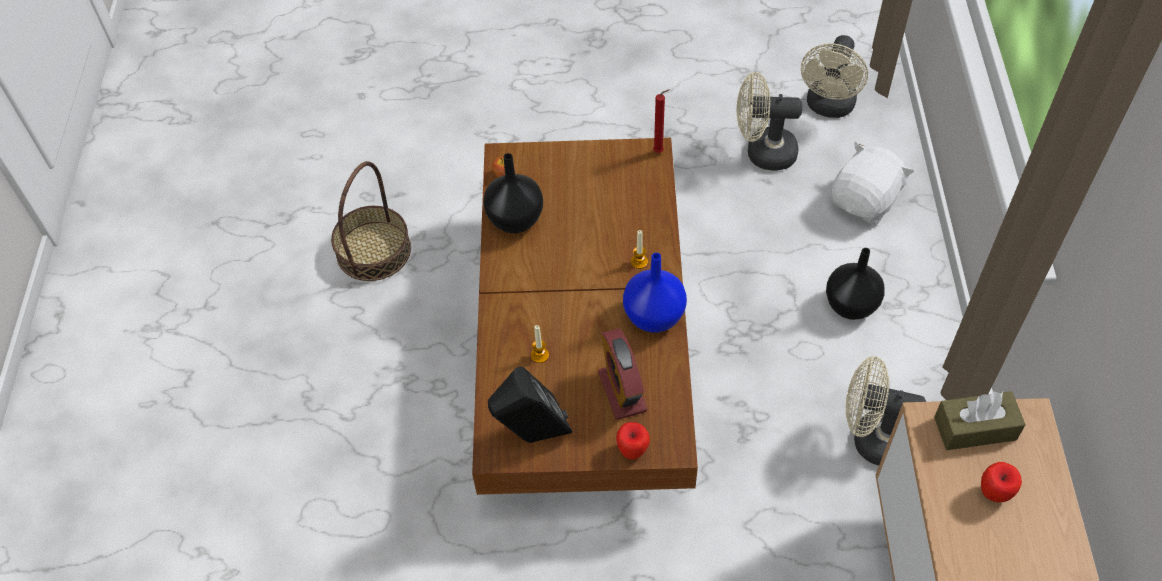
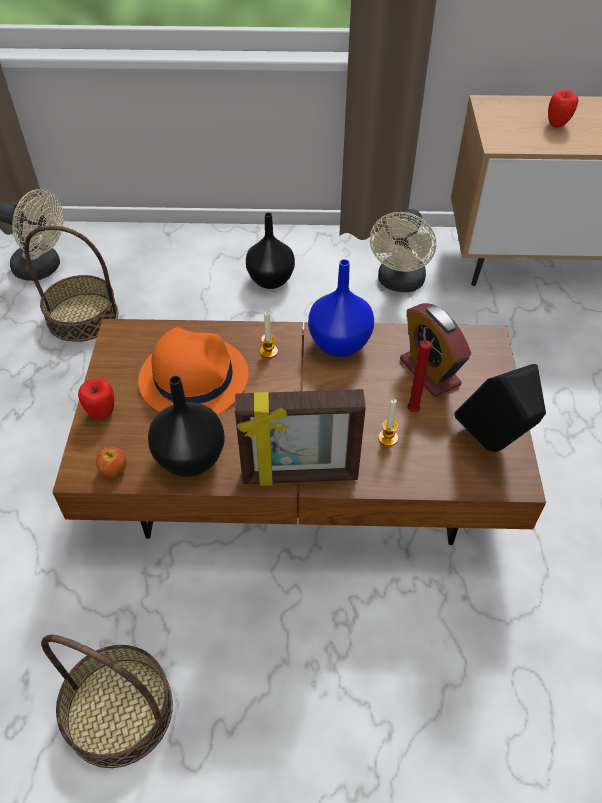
camera: 90 degrees left, 5 degrees down
alarm clock [598,328,647,420] -> alarm clock turned 75 degrees clockwise [400,303,471,397]
apple [616,422,650,460] -> apple moved to [78,378,114,420]
red candle [653,89,670,153] -> red candle moved to [407,327,432,412]
beige fan [737,72,802,171] -> basket [24,225,118,342]
white plush toy [831,142,914,224] -> none
brown tissue box [934,391,1026,450] -> none
none -> orange hat [138,327,249,415]
none -> picture frame [235,389,366,486]

